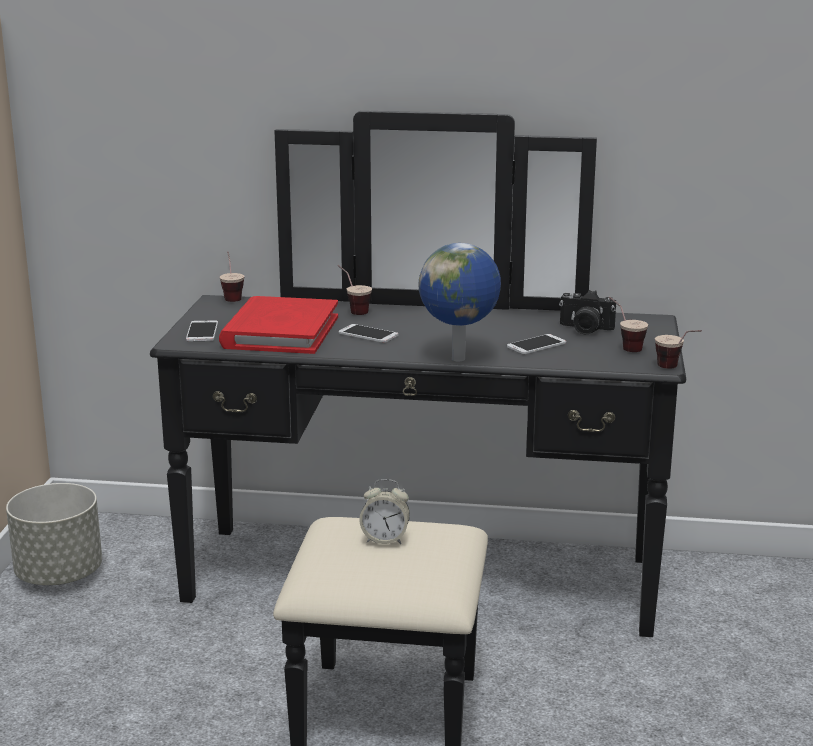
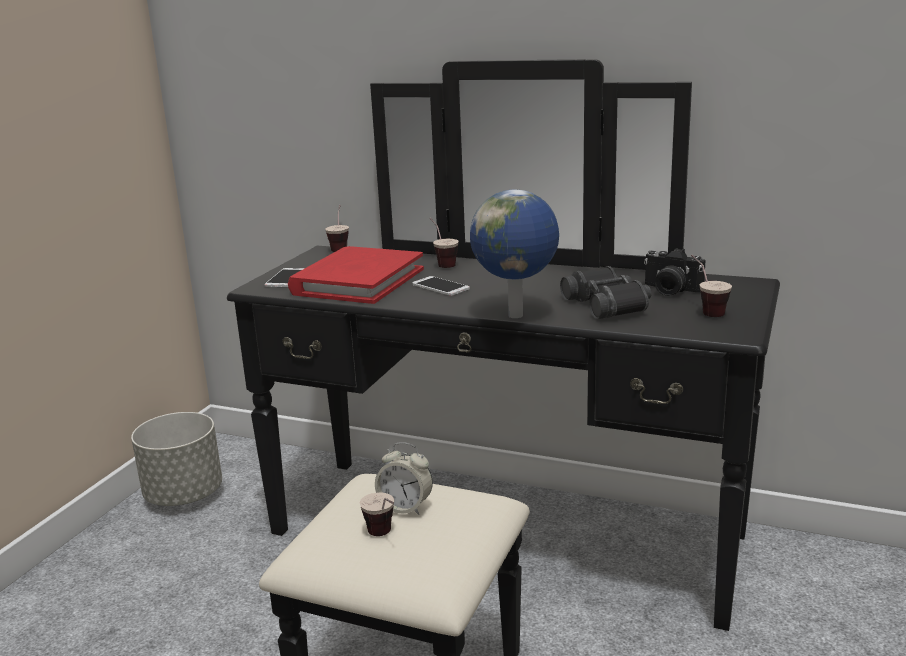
camera: 15 degrees right, 0 degrees up
phone [507,334,566,354] -> black binoculars [560,266,651,319]
cup [655,330,702,369] -> cup moved to [360,492,394,536]

